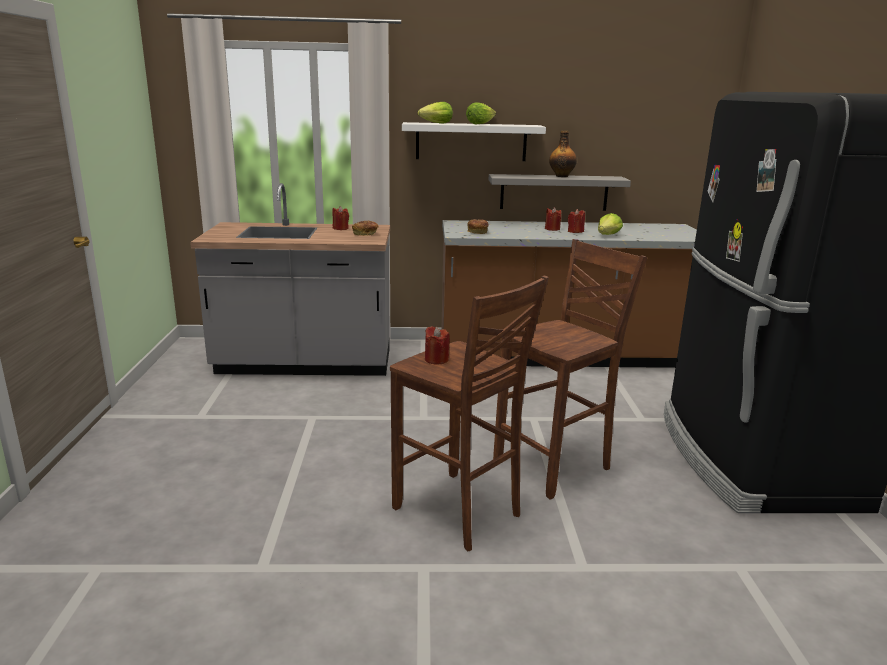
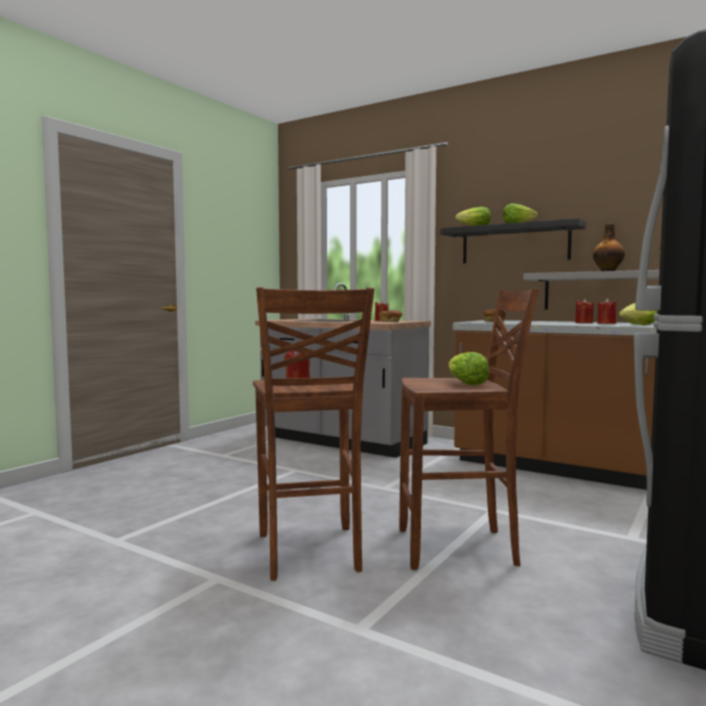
camera: 35 degrees right, 15 degrees down
white shelf [402,122,546,161] -> black shelf [441,218,586,264]
none -> lettuce [449,352,489,385]

